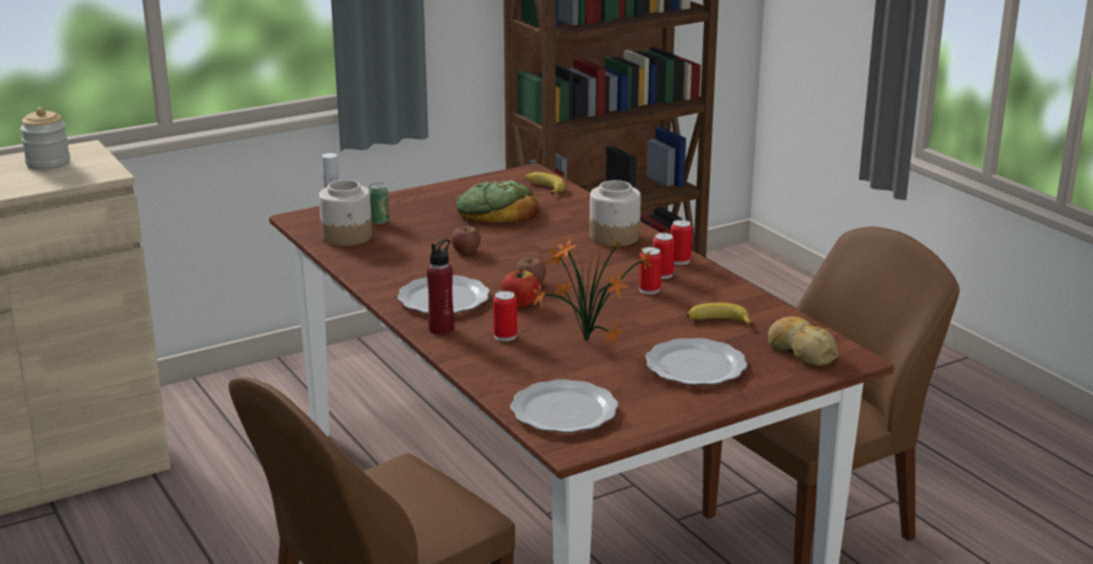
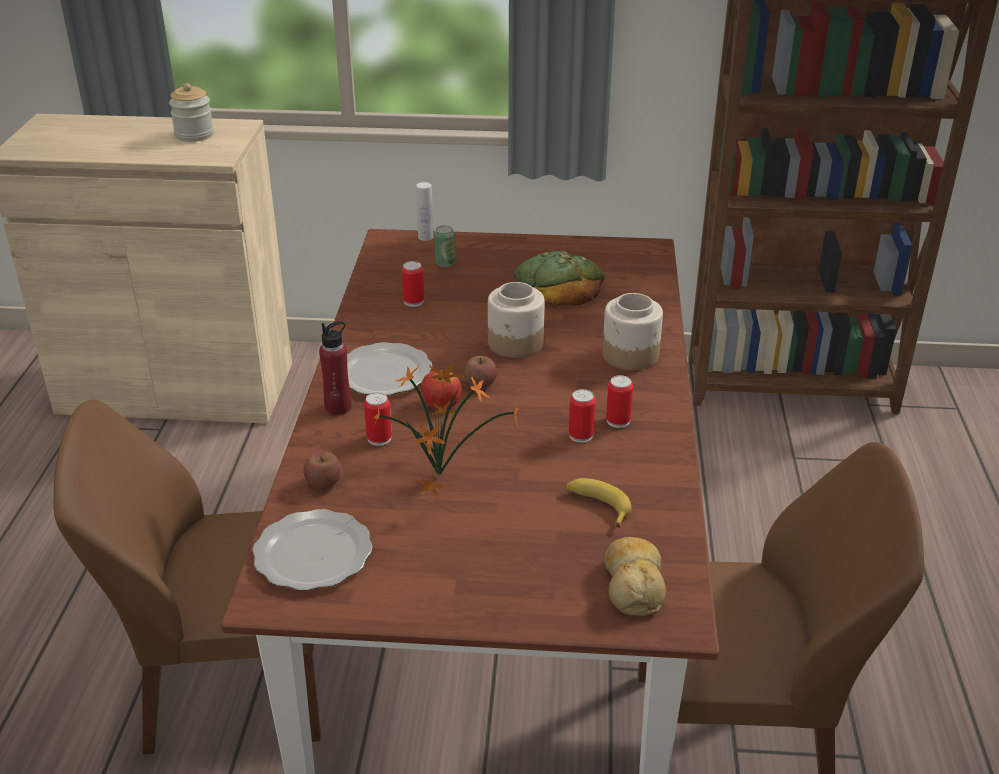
camera: 35 degrees right, 10 degrees up
jar [319,180,372,246] -> jar moved to [488,282,545,358]
apple [451,226,481,254] -> apple moved to [304,451,342,489]
banana [525,172,566,195] -> none
plate [645,338,748,385] -> none
can [671,220,692,265] -> can moved to [402,261,424,307]

